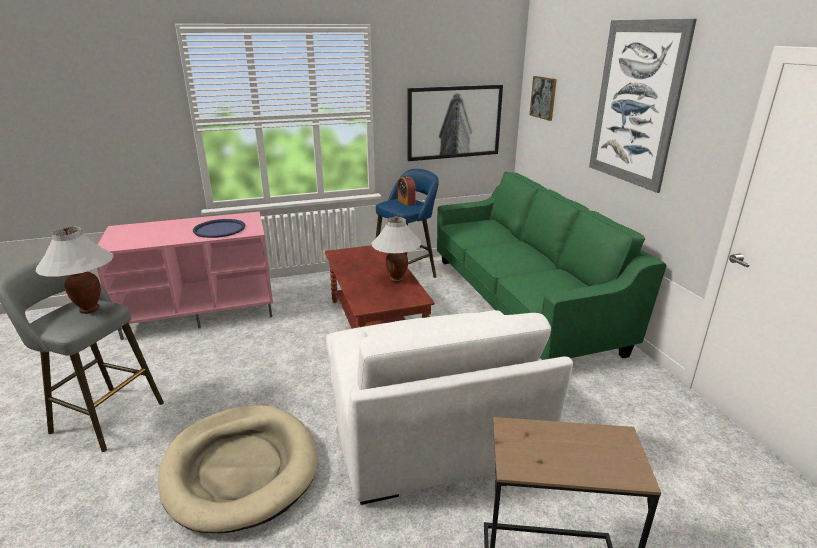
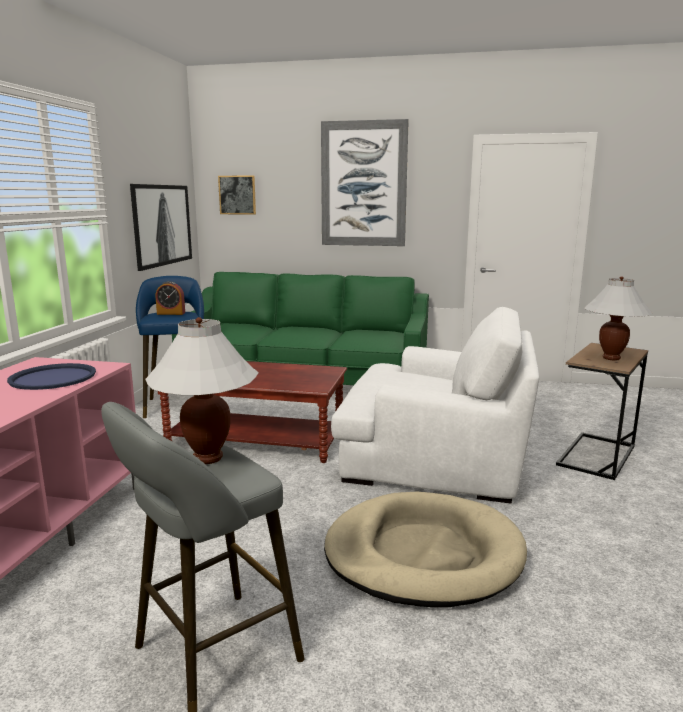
camera: 60 degrees left, 10 degrees down
white table lamp [371,217,422,283] -> white table lamp moved to [584,276,652,360]

